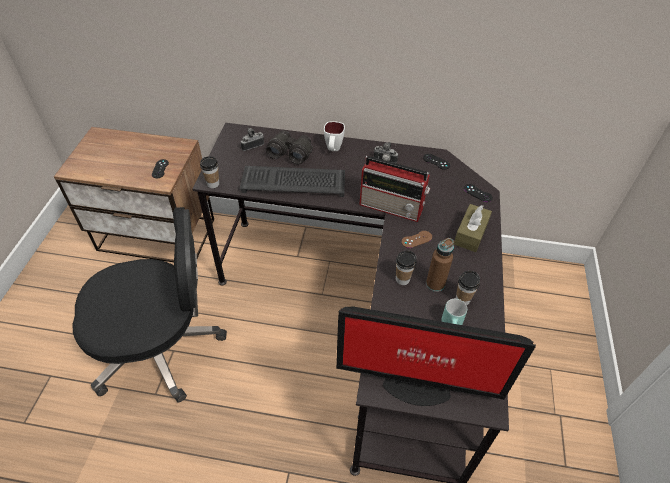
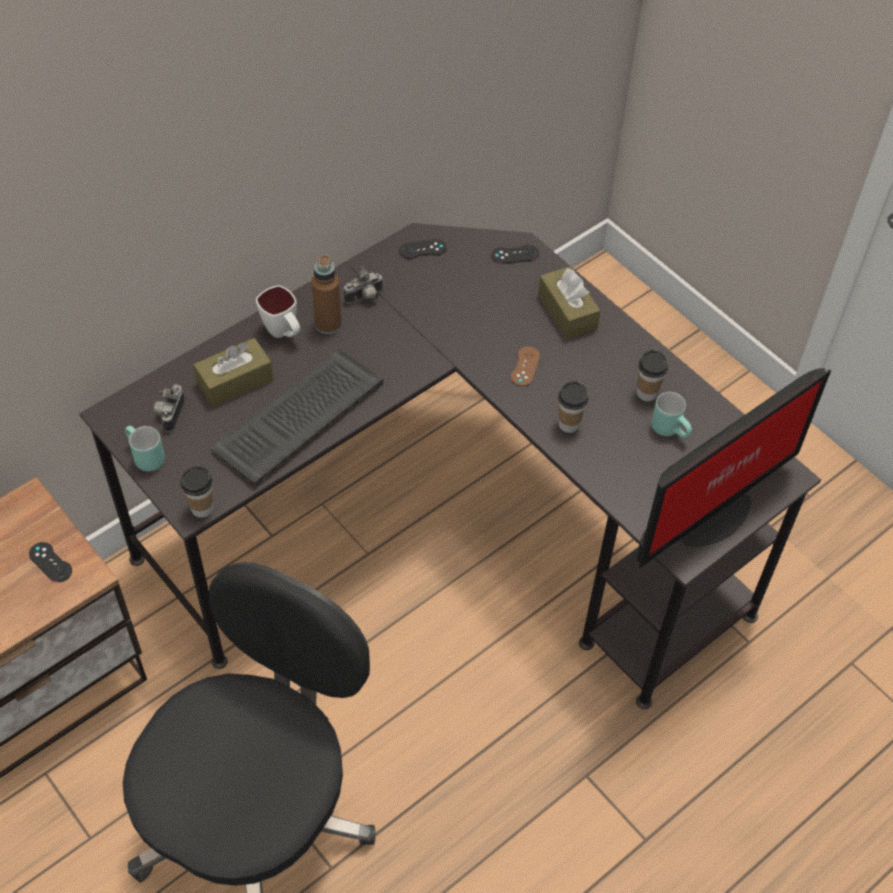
camera: 50 degrees left, 5 degrees up
black binoculars [266,131,313,164] -> brown tissue box [193,338,273,407]
radio [359,156,430,222] -> none
brown bottle [426,238,454,292] -> brown bottle moved to [312,254,342,334]
none -> turquoise mug [125,426,165,472]

